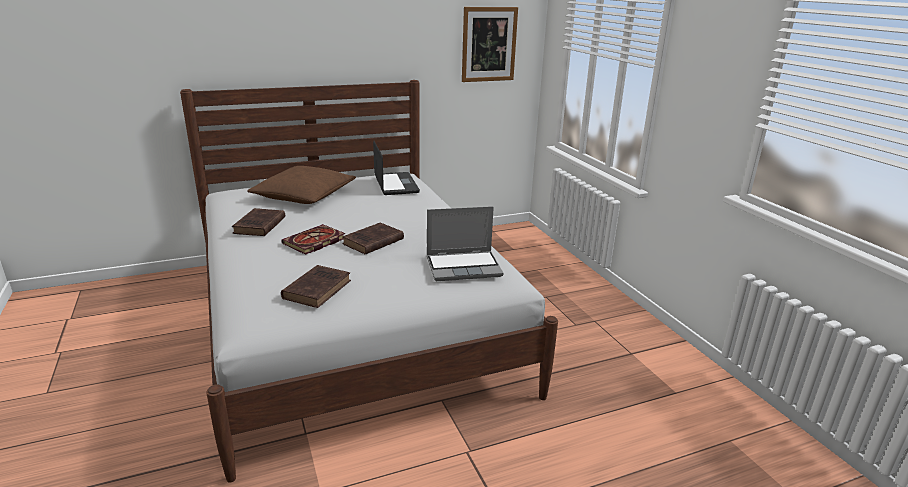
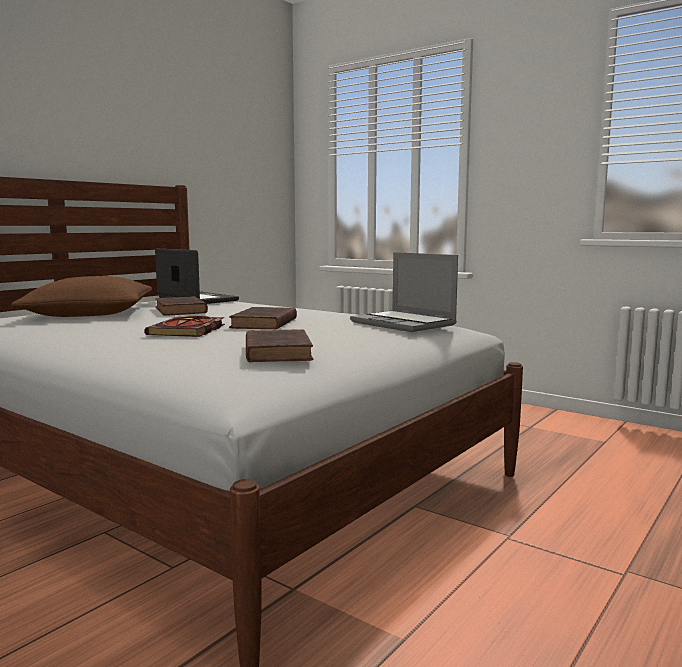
camera: 30 degrees left, 15 degrees down
brown book [232,208,285,236] -> brown book moved to [155,296,208,316]
laptop [427,206,503,281] -> laptop turned 90 degrees clockwise [350,252,458,332]
picture [462,7,518,82] -> none

